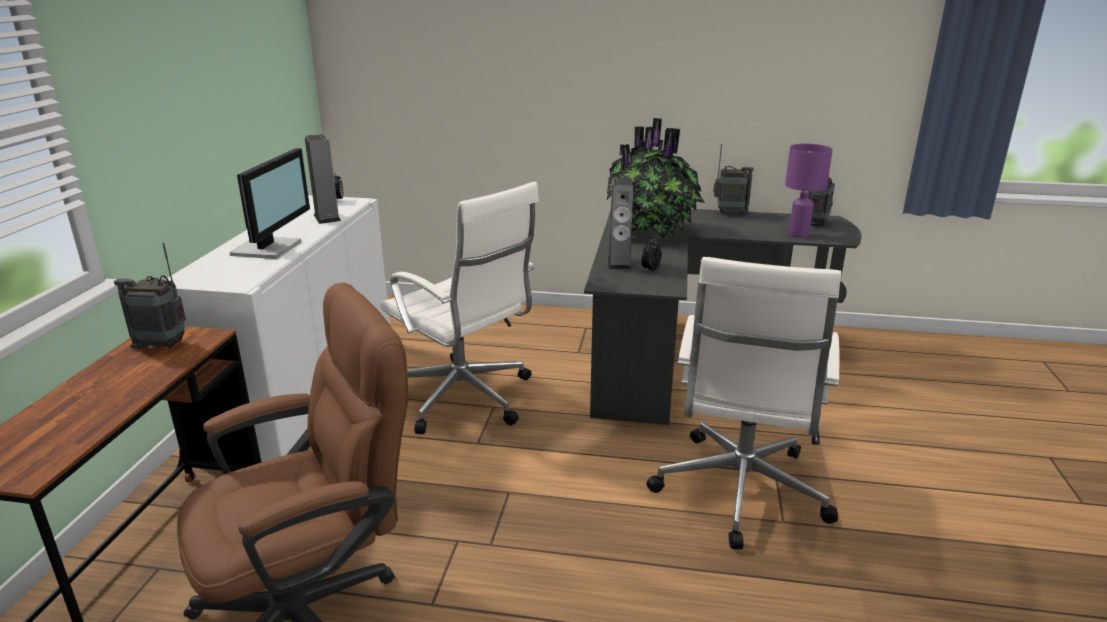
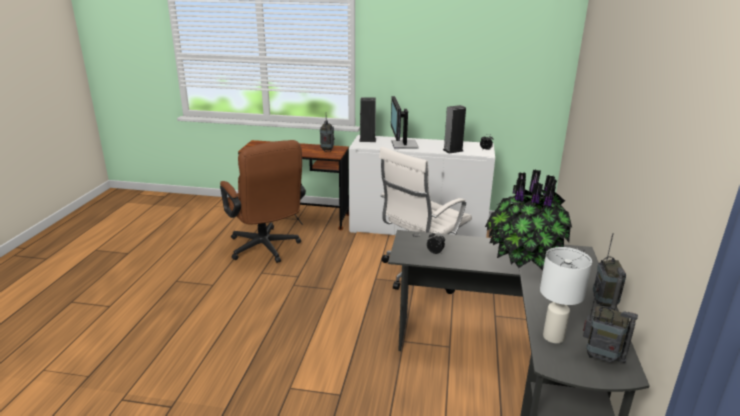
camera: 90 degrees right, 0 degrees up
monitor [229,148,310,259] -> monitor turned 75 degrees clockwise [391,96,418,149]
speaker [608,178,633,270] -> speaker moved to [359,97,376,142]
white office chair [646,257,841,549] -> none
purple table lamp [785,144,833,238] -> white table lamp [540,247,592,344]

